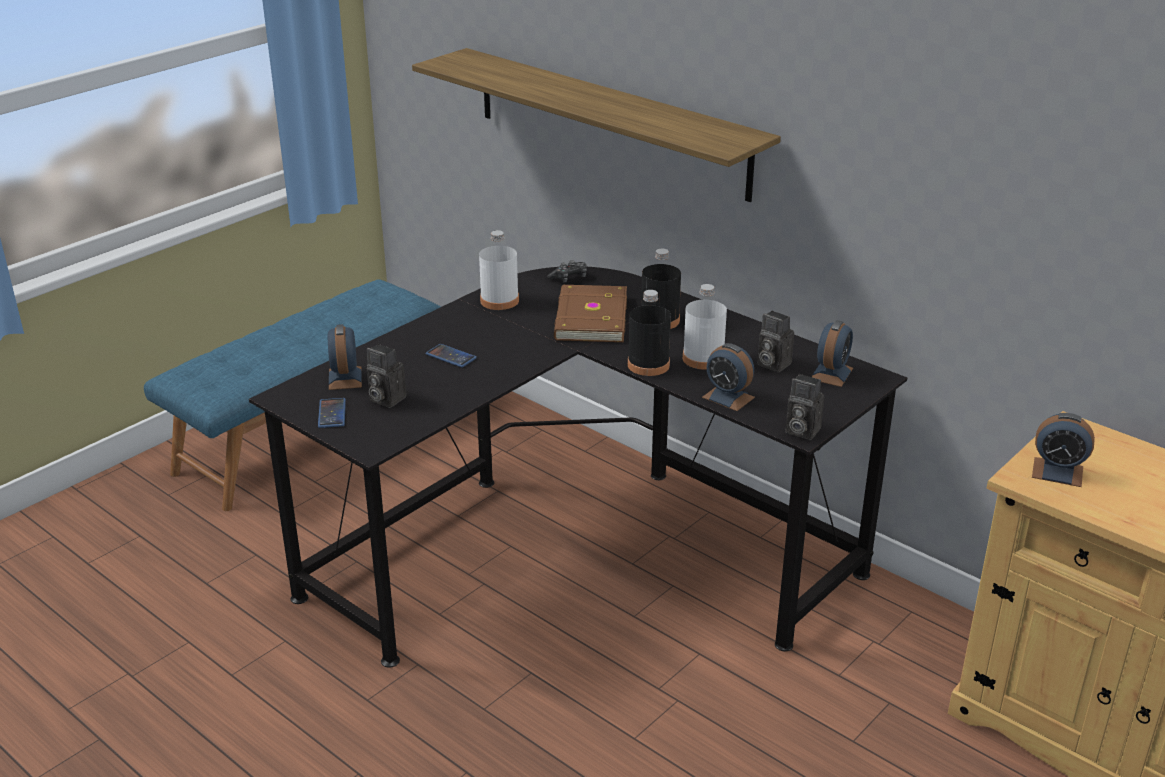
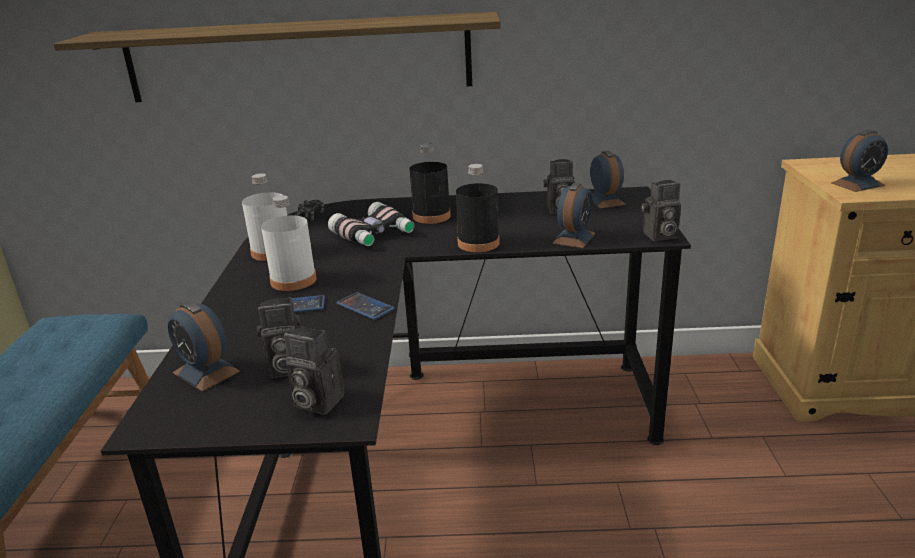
camera: 40 degrees left, 5 degrees down
phone [318,398,346,428] -> phone moved to [337,292,395,320]
brown book [554,285,627,342] -> binoculars [328,202,415,246]
white bottle [683,284,727,370] -> white bottle moved to [261,195,317,291]
alarm clock [702,343,755,411] -> alarm clock turned 60 degrees counterclockwise [552,183,595,248]
none -> camera [284,326,344,415]

